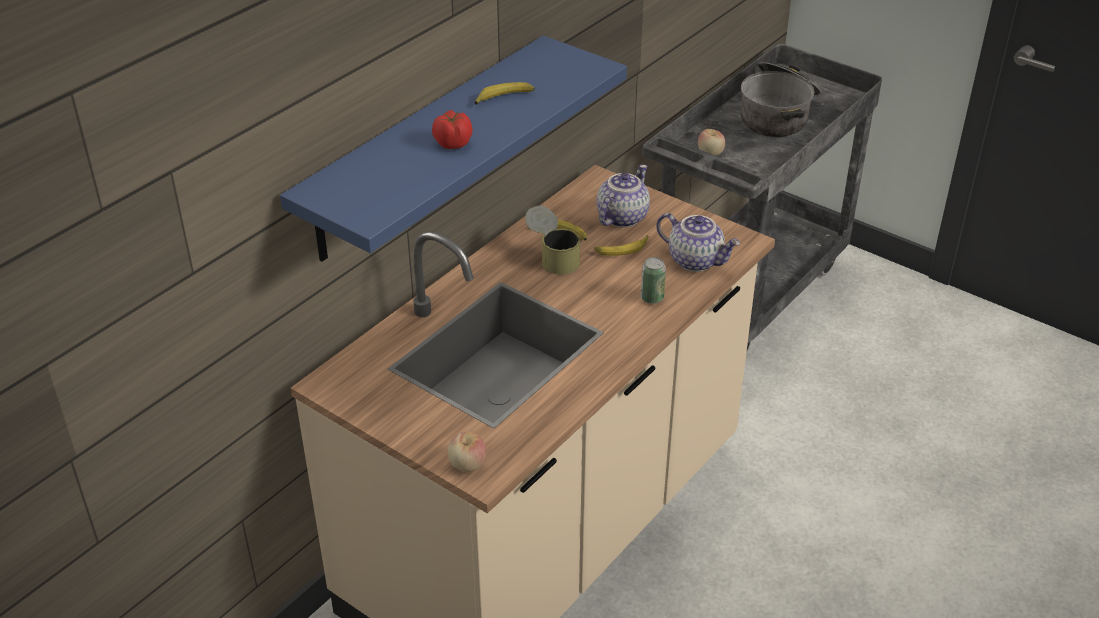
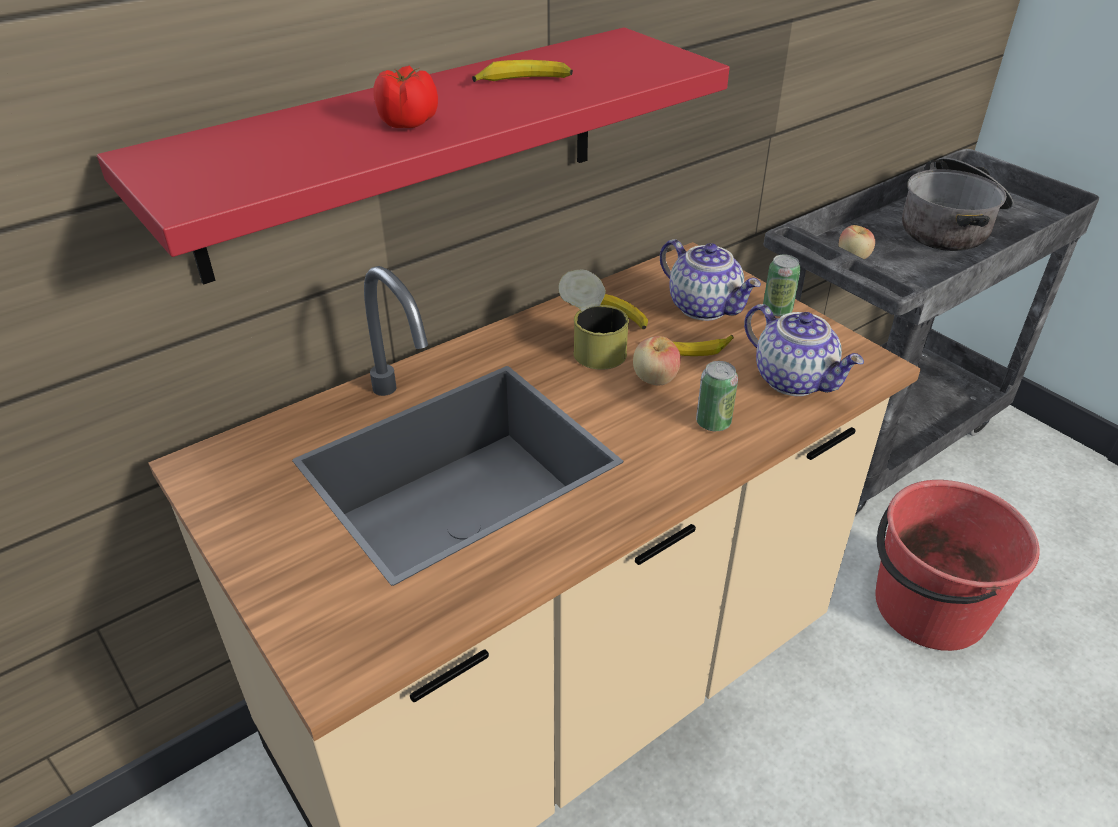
camera: 15 degrees right, 0 degrees up
blue shelf [280,35,627,262] -> red shelf [97,27,730,285]
apple [448,431,486,472] -> apple moved to [633,336,681,385]
teapot [597,165,650,227] -> teapot turned 90 degrees clockwise [660,239,761,321]
none -> can [763,255,801,317]
none -> red bucket [875,480,1040,651]

